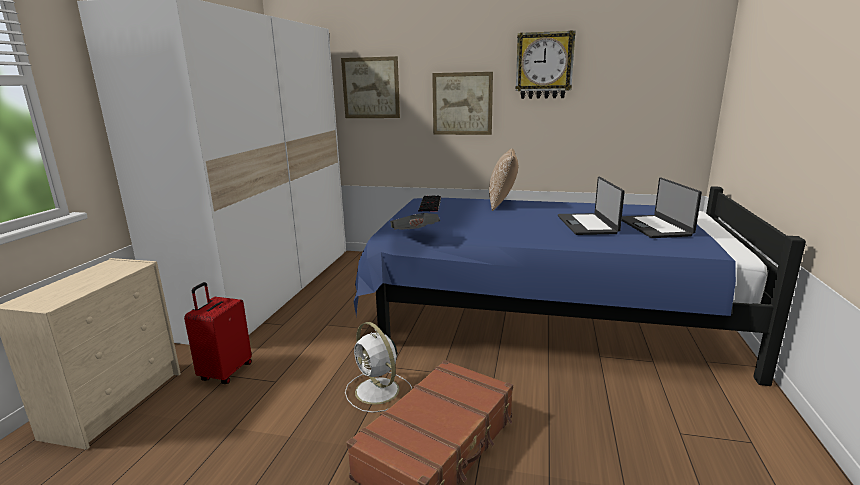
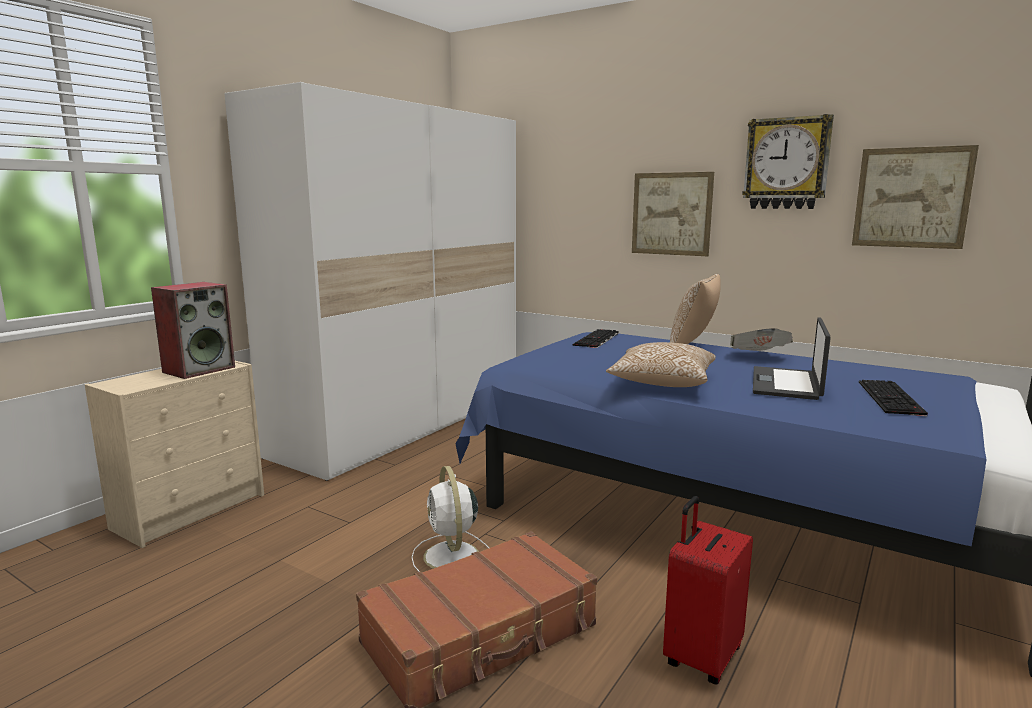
camera: 20 degrees right, 5 degrees down
red suitcase [184,282,252,384] -> red suitcase moved to [663,496,753,685]
picture [341,56,400,118] -> picture moved to [852,145,979,249]
newspaper [390,213,440,230] -> newspaper moved to [730,328,793,351]
laptop [621,177,702,238] -> keyboard [859,380,928,416]
none -> speaker [151,282,235,379]
none -> pillow [606,342,716,387]

